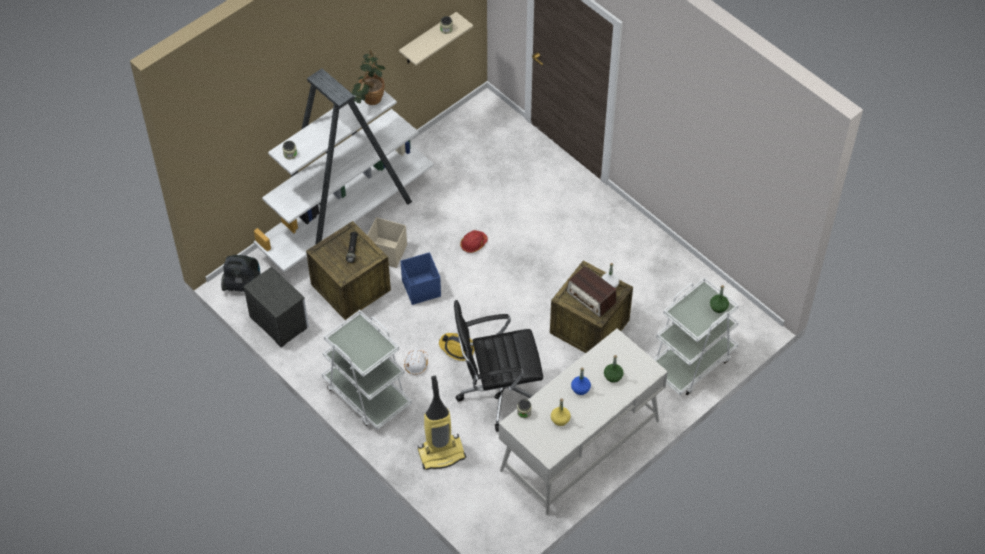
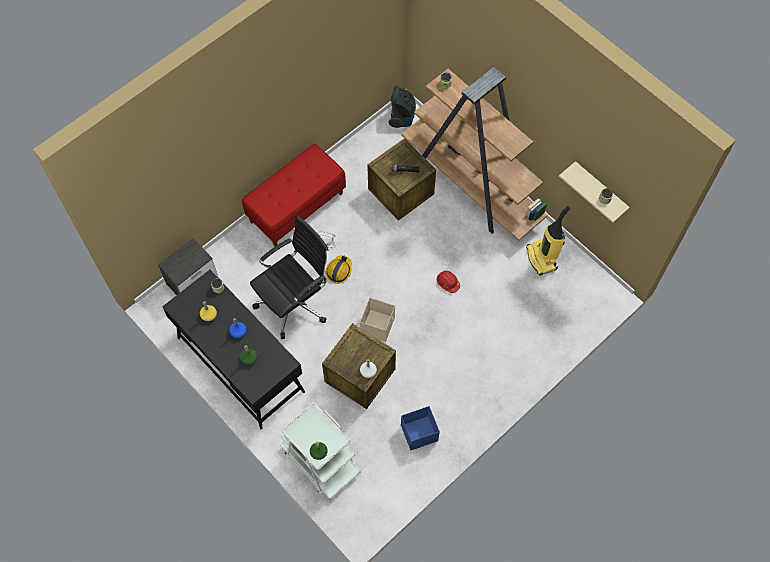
camera: 90 degrees right, 10 degrees up
nightstand [243,267,309,347] -> nightstand moved to [158,238,219,295]
white bookcase [254,69,434,272] -> brown bookcase [401,67,547,241]
white cart [322,310,412,430] -> red bench [242,144,346,247]
potted plant [352,49,385,105] -> none
beige storage box [367,217,407,268] -> beige storage box moved to [360,298,395,342]
blue storage box [401,252,441,305] -> blue storage box moved to [401,406,440,450]
vacuum cleaner [418,376,466,470] -> vacuum cleaner moved to [526,206,570,276]
black office chair [454,300,543,432] -> black office chair turned 60 degrees clockwise [250,216,328,339]
white desk [499,328,668,515] -> black desk [162,270,305,429]
radio [566,266,616,317] -> none

